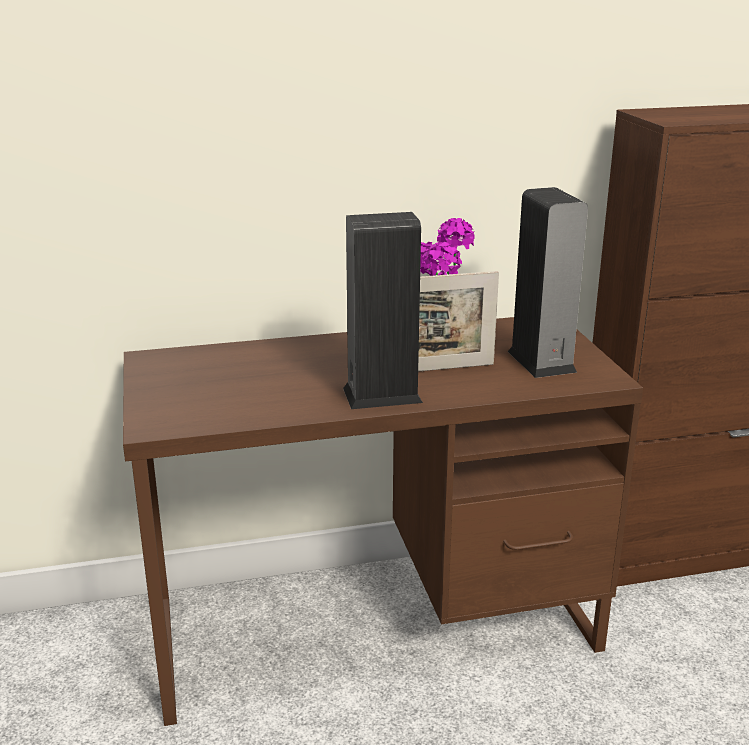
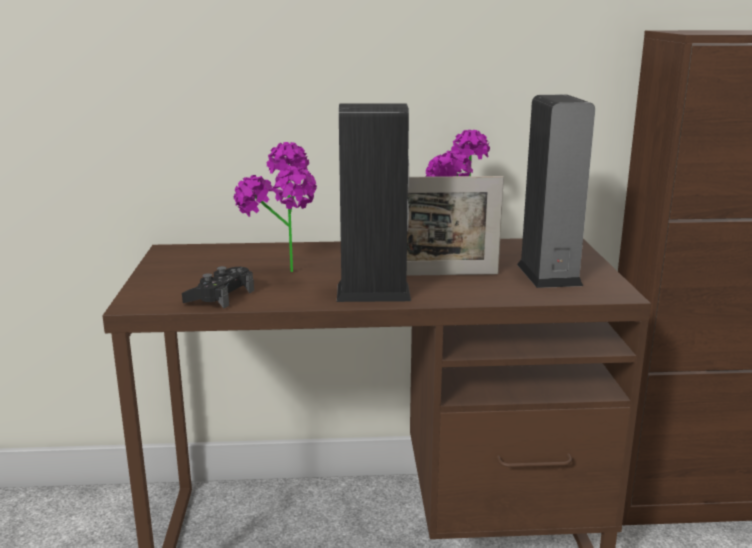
camera: 10 degrees right, 5 degrees down
none -> black game controller [182,266,254,308]
none -> potted plant [233,142,317,272]

